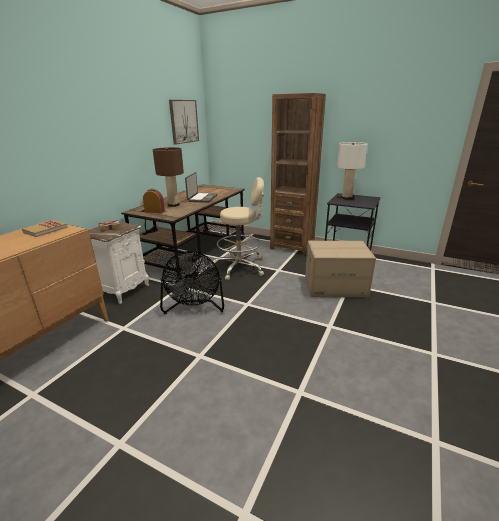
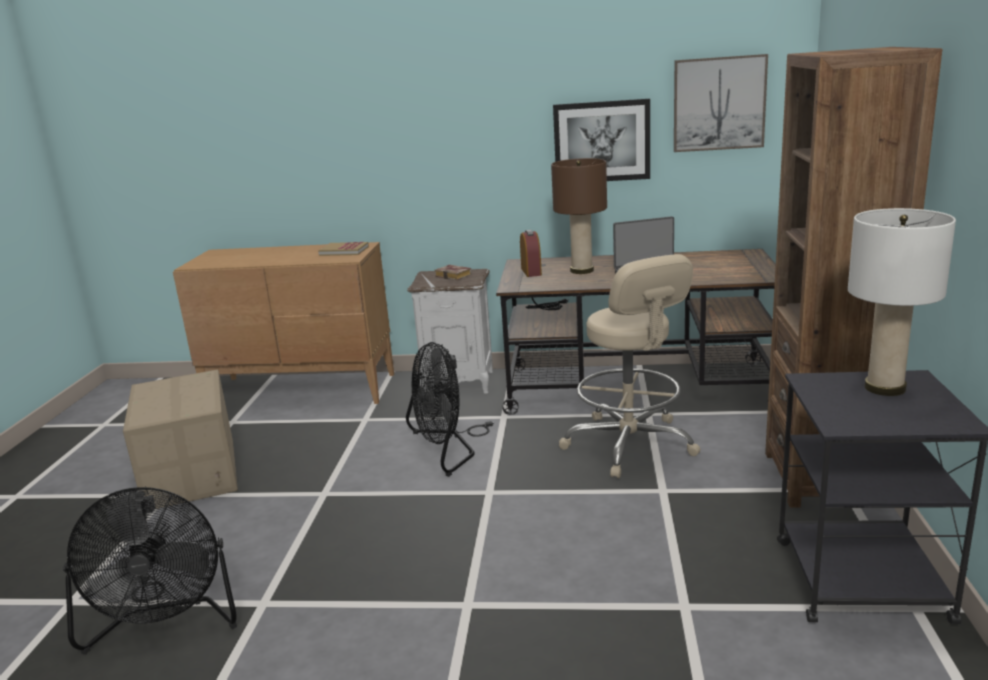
camera: 70 degrees right, 5 degrees down
cardboard box [305,241,376,298] -> cardboard box moved to [123,370,238,509]
none -> black fan [63,486,237,655]
none -> picture [553,99,650,181]

